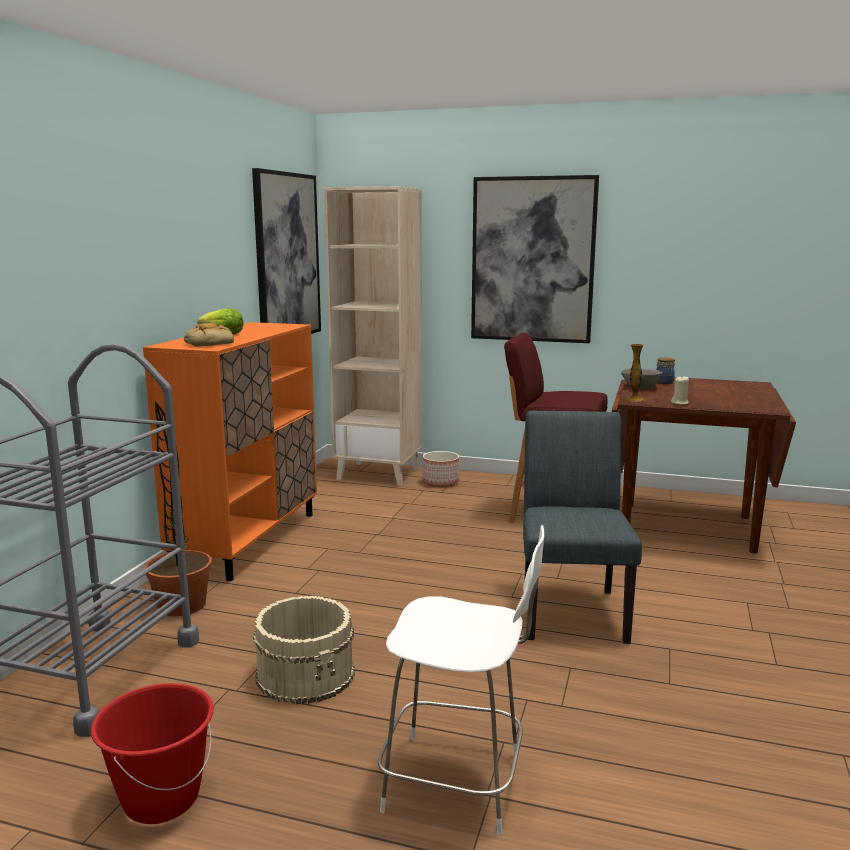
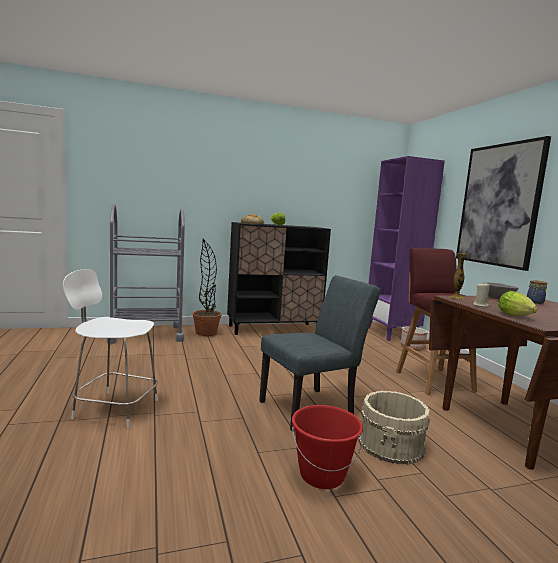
camera: 55 degrees right, 5 degrees down
red bucket [91,683,214,824] -> red bucket moved to [292,405,363,489]
orange cabinet [143,322,317,581] -> black cabinet [227,222,331,335]
picture [252,168,321,334] -> none
beige bucket [253,596,355,704] -> beige bucket moved to [358,391,430,465]
beige bookcase [324,186,422,486] -> purple bookcase [368,156,445,341]
white chair [378,525,544,835] -> white chair turned 120 degrees clockwise [63,269,158,428]
none -> lettuce [498,291,538,316]

